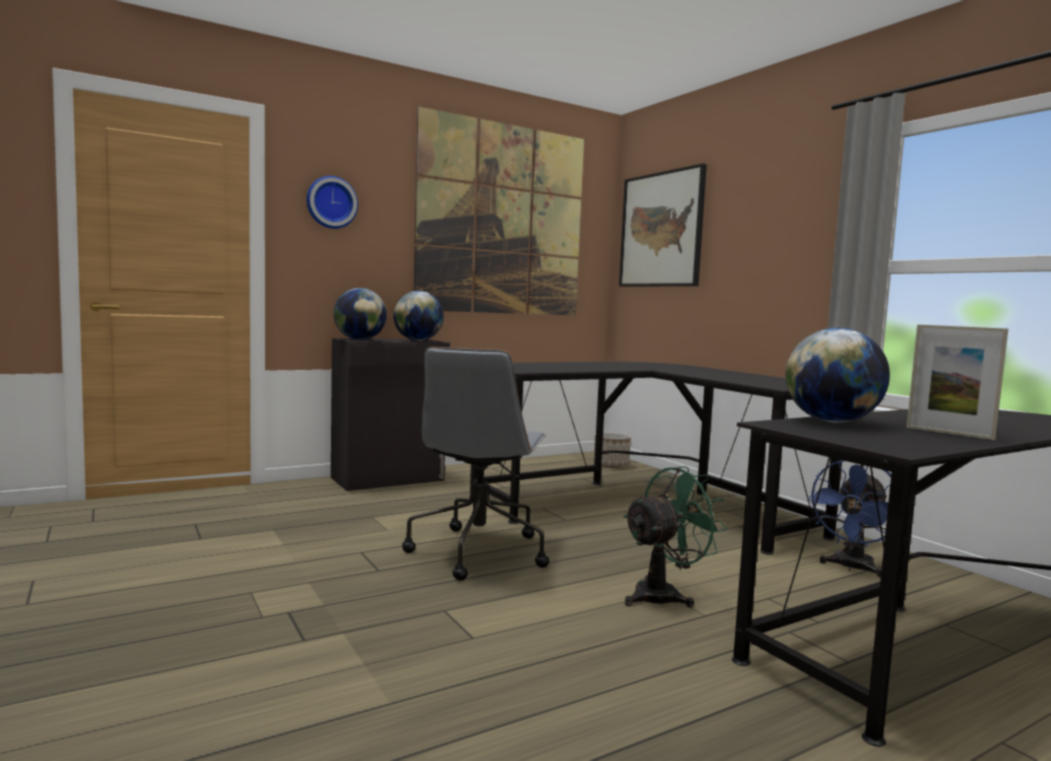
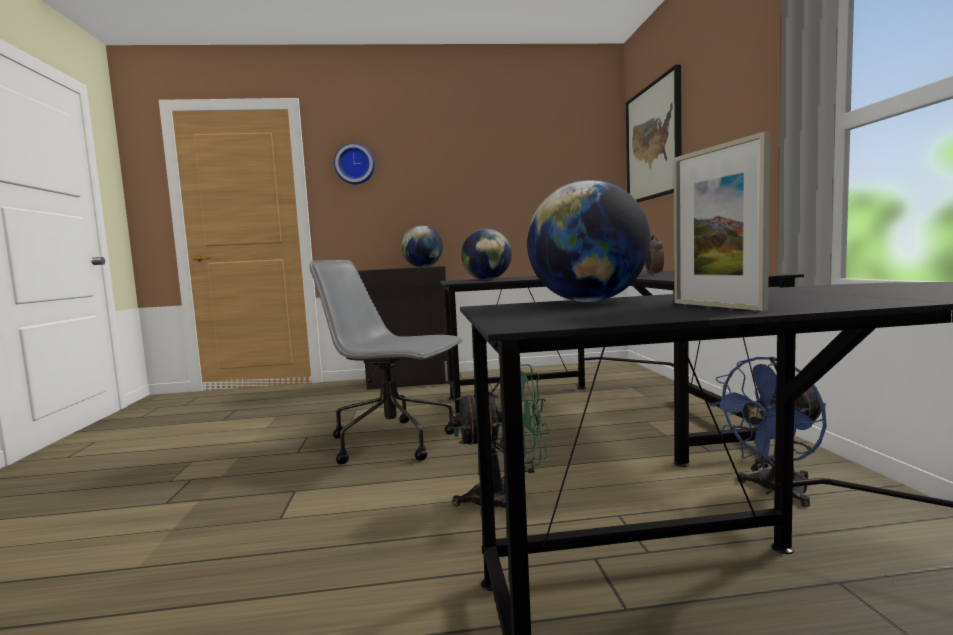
camera: 25 degrees right, 0 degrees up
globe [333,288,387,340] -> globe moved to [461,229,512,280]
grey office chair [402,347,549,581] -> grey office chair turned 75 degrees clockwise [309,260,463,465]
picture [413,106,584,315] -> none
planter [593,432,631,468] -> none
none -> alarm clock [645,235,664,275]

